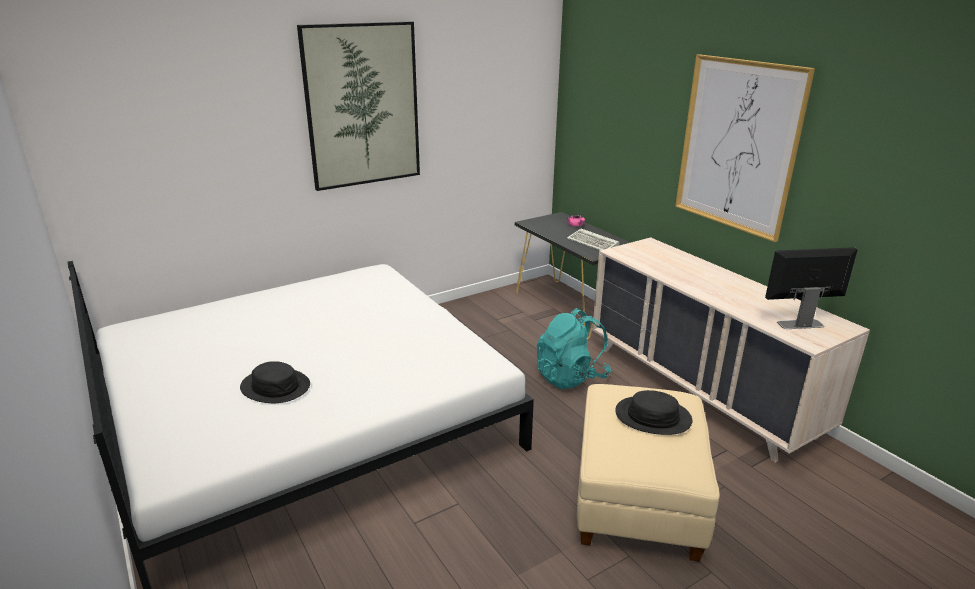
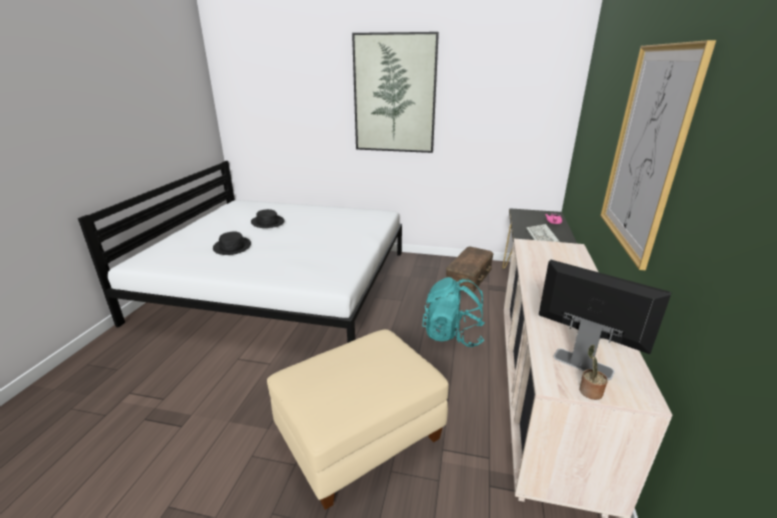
camera: 45 degrees right, 0 degrees up
black hat [615,390,692,435] -> black hat moved to [251,209,284,228]
none -> brown storage box [446,247,493,293]
none -> potted plant [579,345,607,400]

